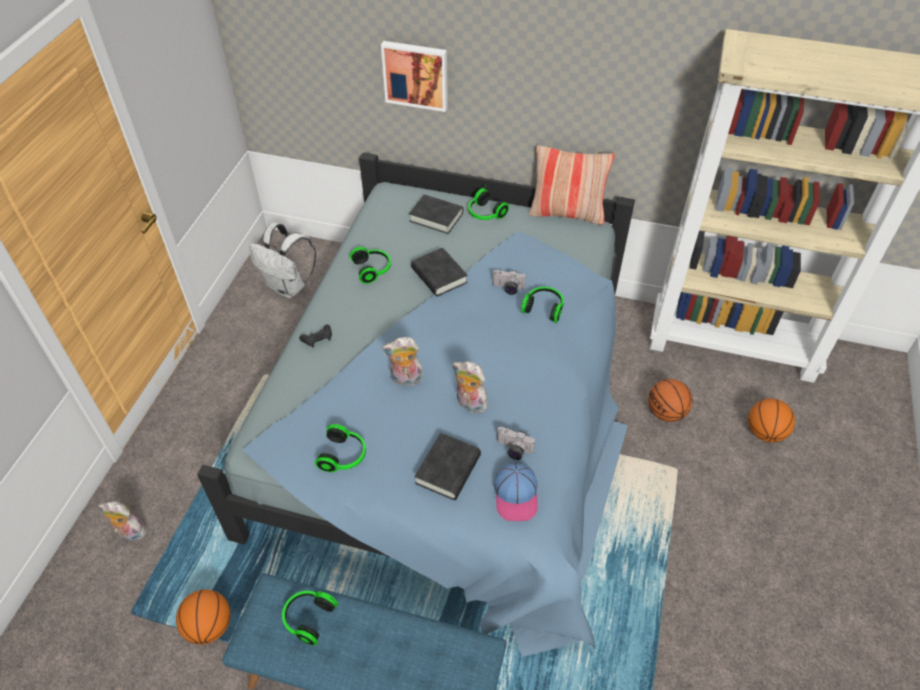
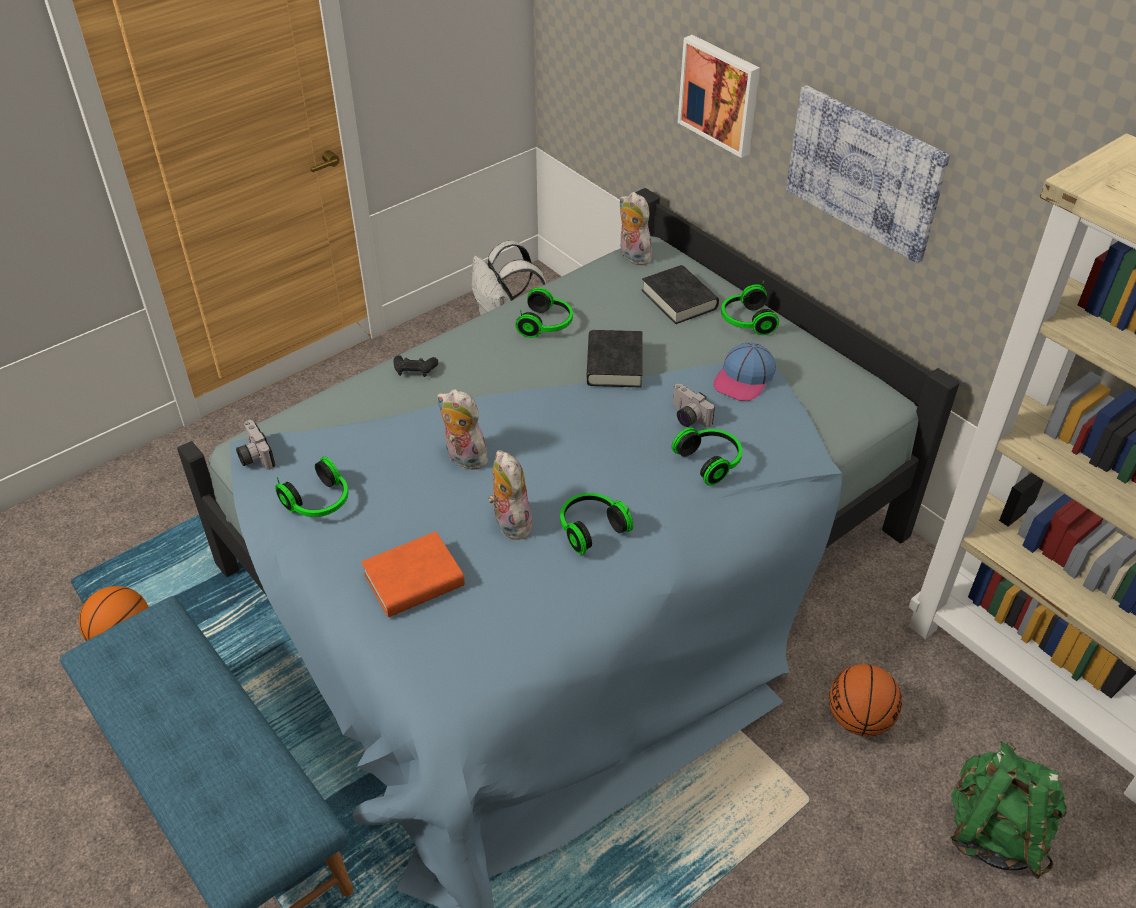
camera: 35 degrees right, 5 degrees down
plush toy [98,501,146,541] -> plush toy moved to [620,192,652,265]
headphones [282,591,338,646] -> headphones moved to [560,493,633,555]
black book [414,433,481,500] -> orange book [361,531,465,617]
cap [494,463,538,521] -> cap moved to [714,343,776,401]
camera [497,427,535,460] -> camera moved to [236,420,275,470]
pillow [529,145,615,225] -> none
basketball [748,398,795,442] -> green backpack [950,741,1067,879]
none -> picture [786,85,950,264]

